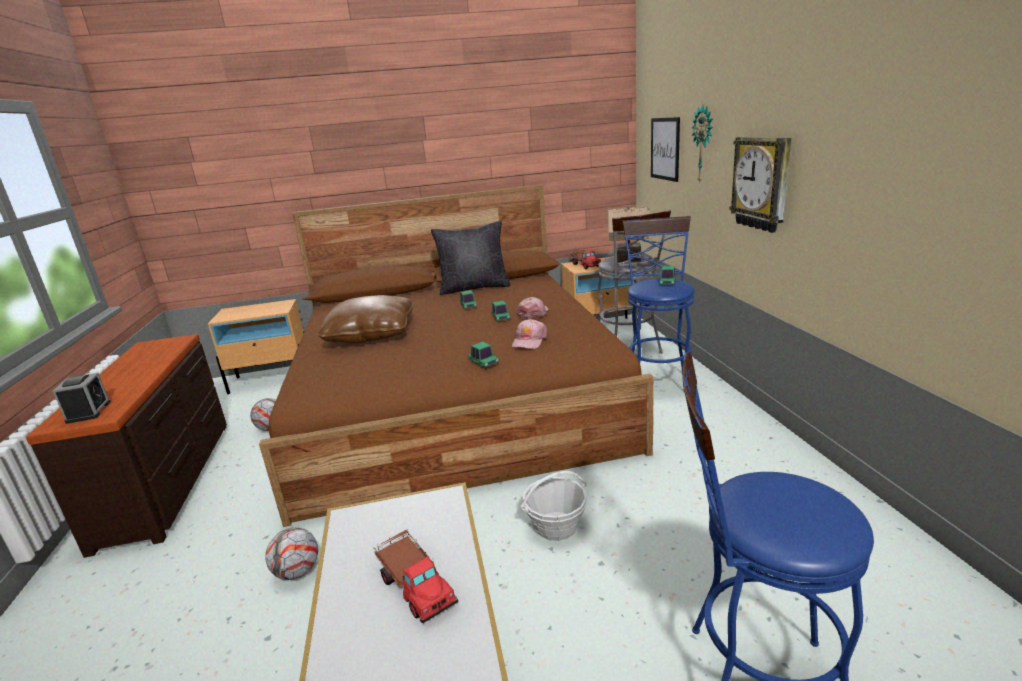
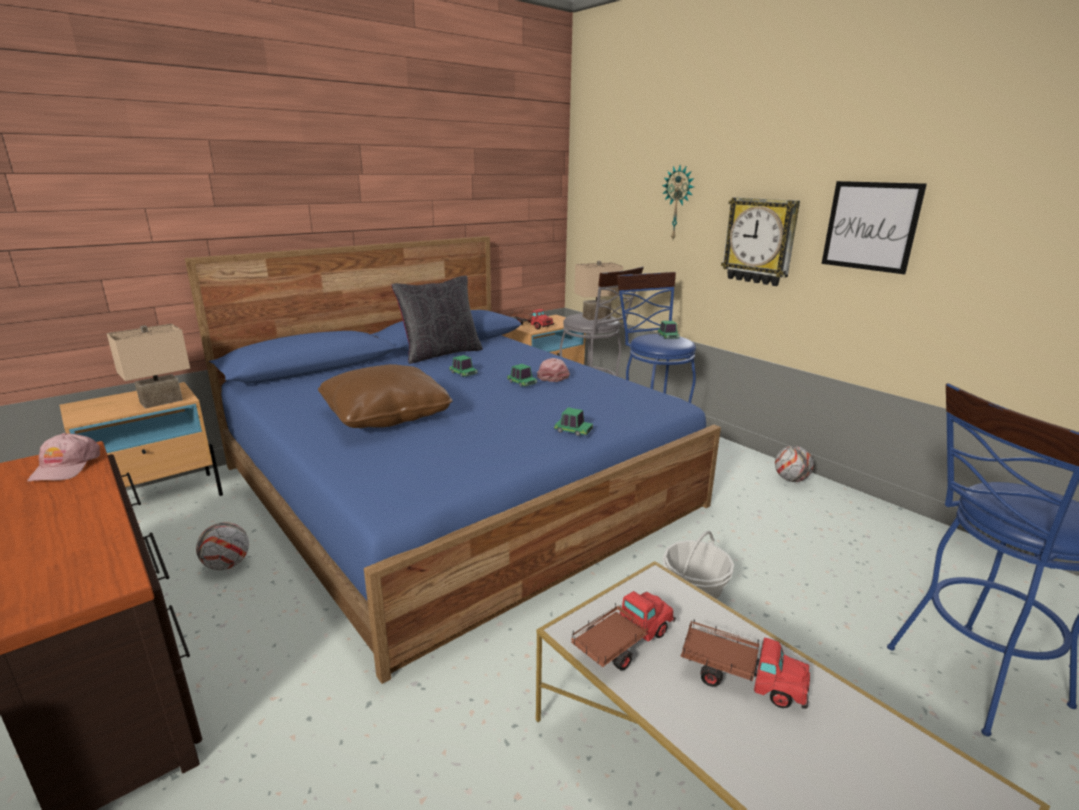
camera: 30 degrees left, 0 degrees up
alarm clock [53,373,111,424] -> none
brown bed [259,185,654,527] -> blue bed [185,236,721,684]
football [265,527,318,580] -> football moved to [775,446,814,482]
pink cap [512,319,548,349] -> pink cap moved to [27,433,100,482]
picture [651,117,680,182] -> picture moved to [822,181,927,274]
none -> beige table lamp [107,324,190,409]
none -> toy truck [571,591,676,671]

